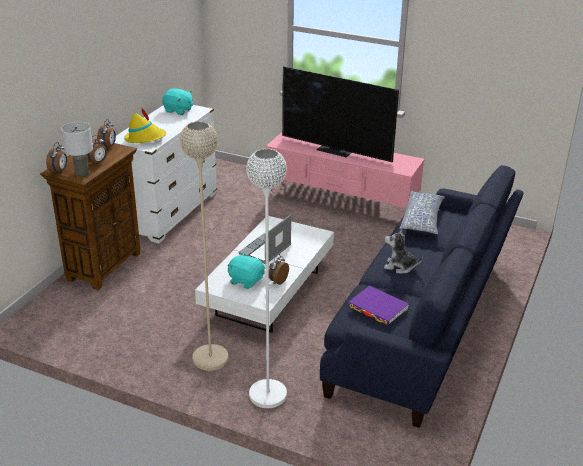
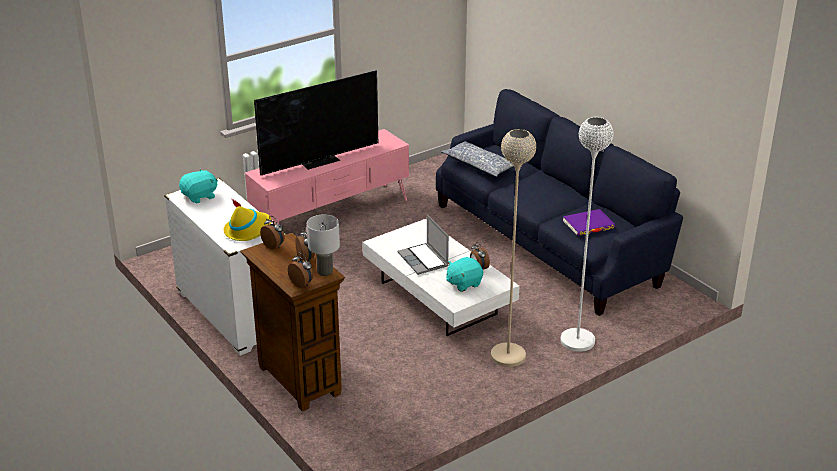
camera: 60 degrees left, 0 degrees up
plush toy [384,229,423,274] -> none

